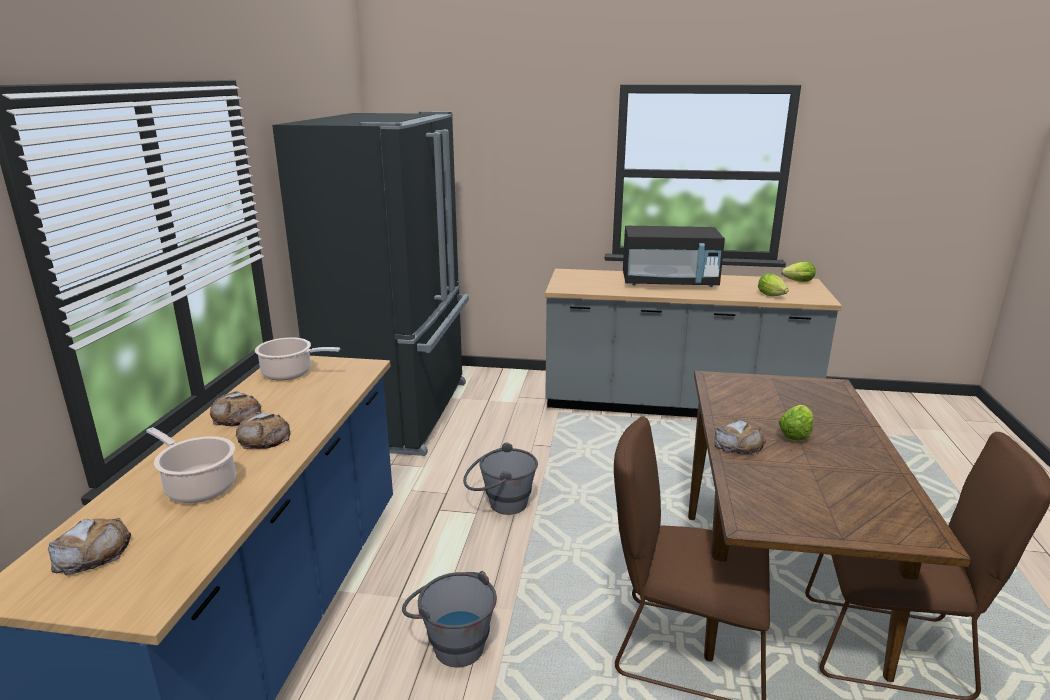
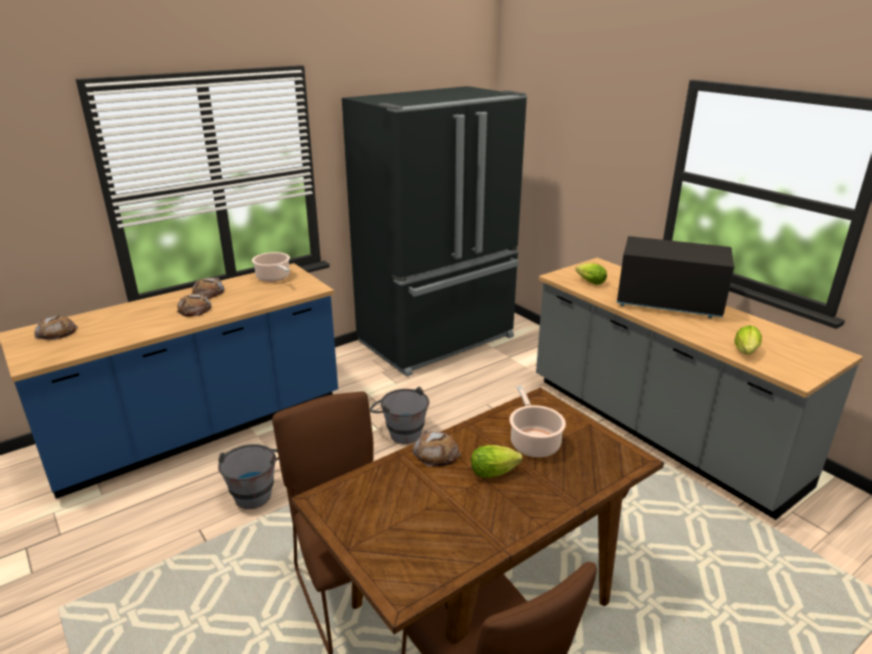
camera: 45 degrees right, 5 degrees up
cooking pot [146,427,236,503] -> cooking pot moved to [510,385,566,457]
black microwave [623,226,725,287] -> black microwave turned 150 degrees clockwise [616,236,734,318]
lettuce [781,262,816,282] -> lettuce moved to [575,263,607,285]

